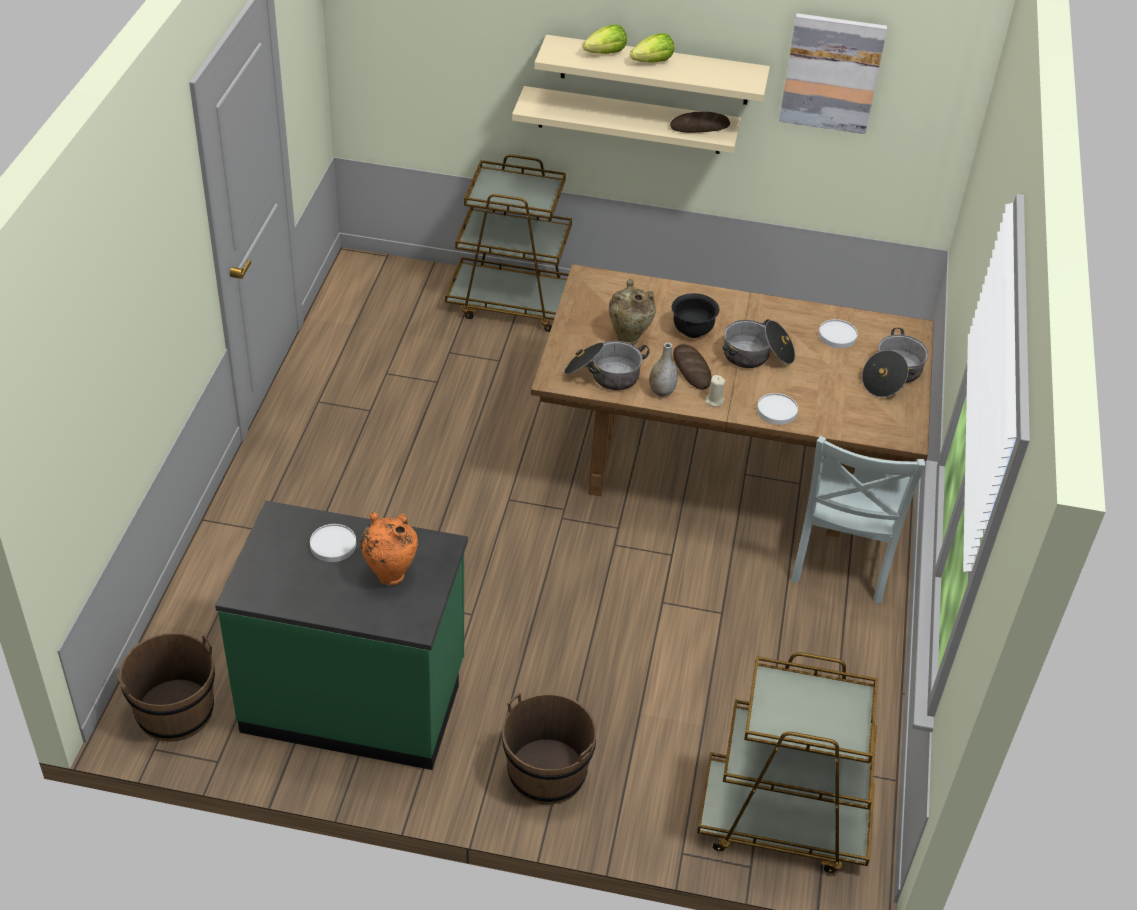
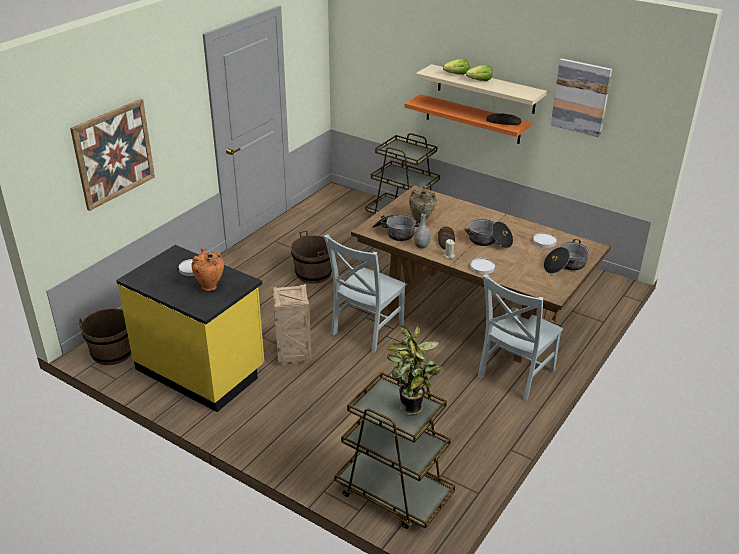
camera: 25 degrees right, 10 degrees down
green counter [215,501,468,770] -> yellow counter [116,245,264,412]
brown bucket [502,692,596,805] -> brown bucket moved to [291,230,332,284]
beige shelf [512,86,741,154] -> orange shelf [405,94,531,144]
black bowl [672,293,719,338] -> none
none -> picture [70,99,155,211]
none -> crate [272,284,312,365]
none -> grey chair [324,234,406,352]
none -> potted plant [386,325,443,416]

